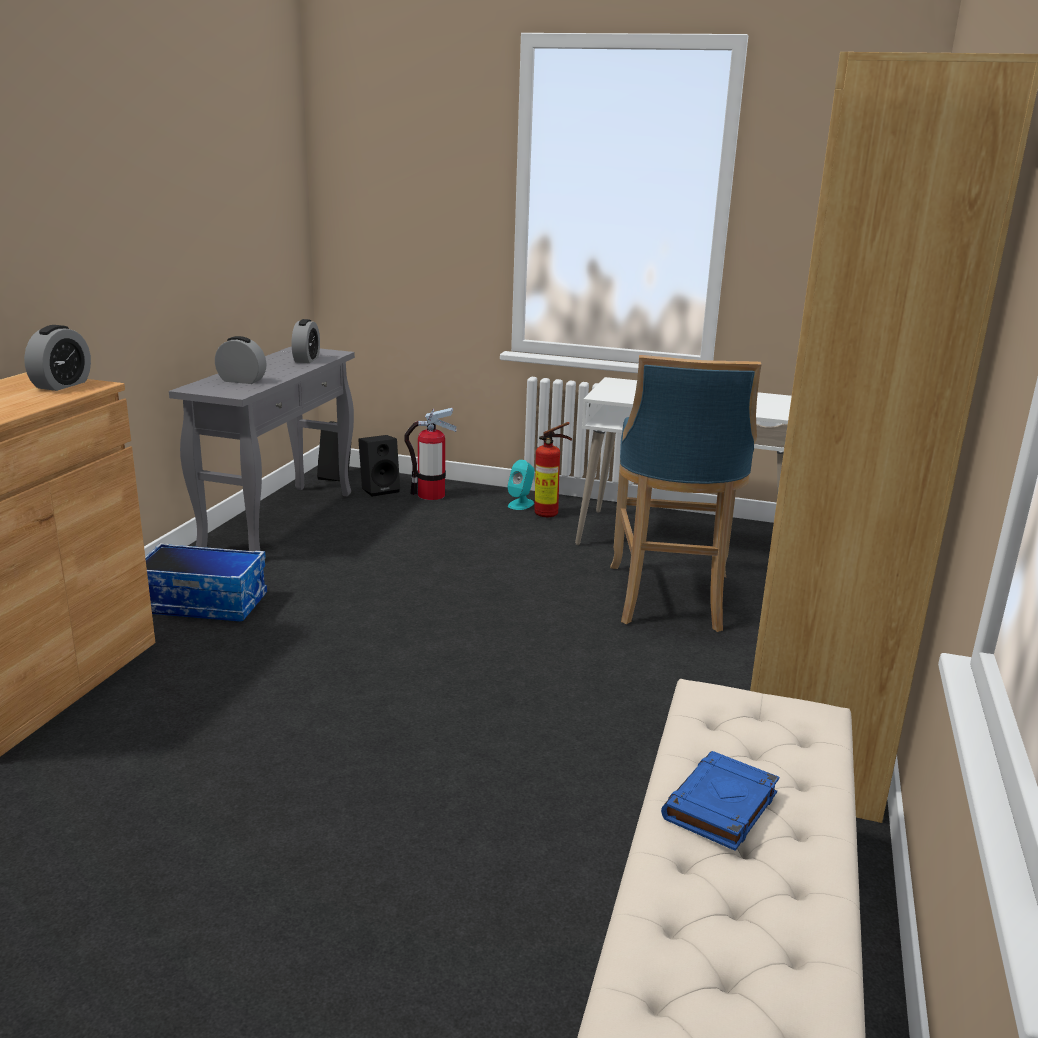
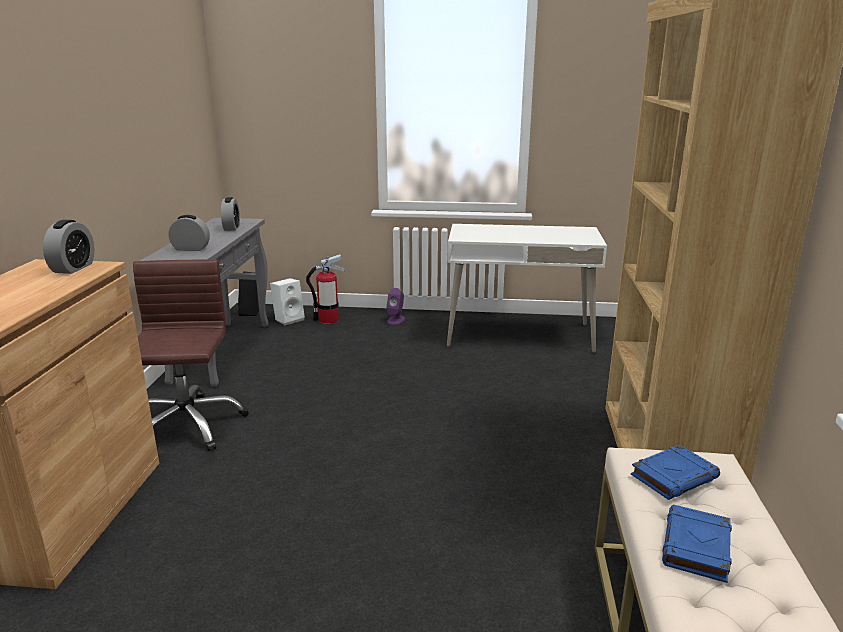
camera: 10 degrees left, 0 degrees up
storage box [145,543,267,622] -> brown office chair [133,260,249,451]
black speaker [358,435,400,497] -> white speaker [270,278,305,325]
turquoise speaker [508,460,534,510] -> purple speaker [386,288,405,325]
fire extinguisher [534,422,572,517] -> none
blue stool [610,355,762,632] -> none
none -> blue book [631,445,720,500]

